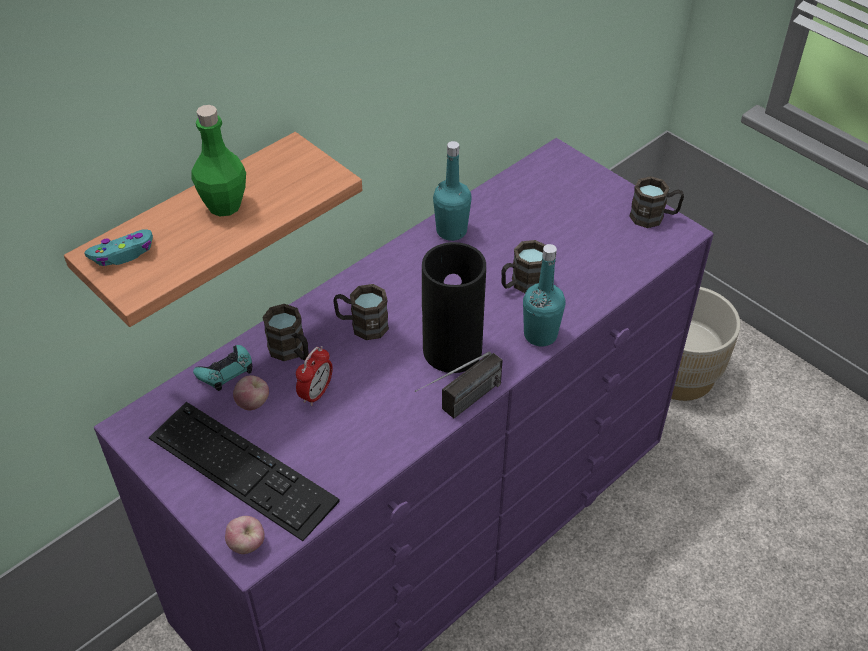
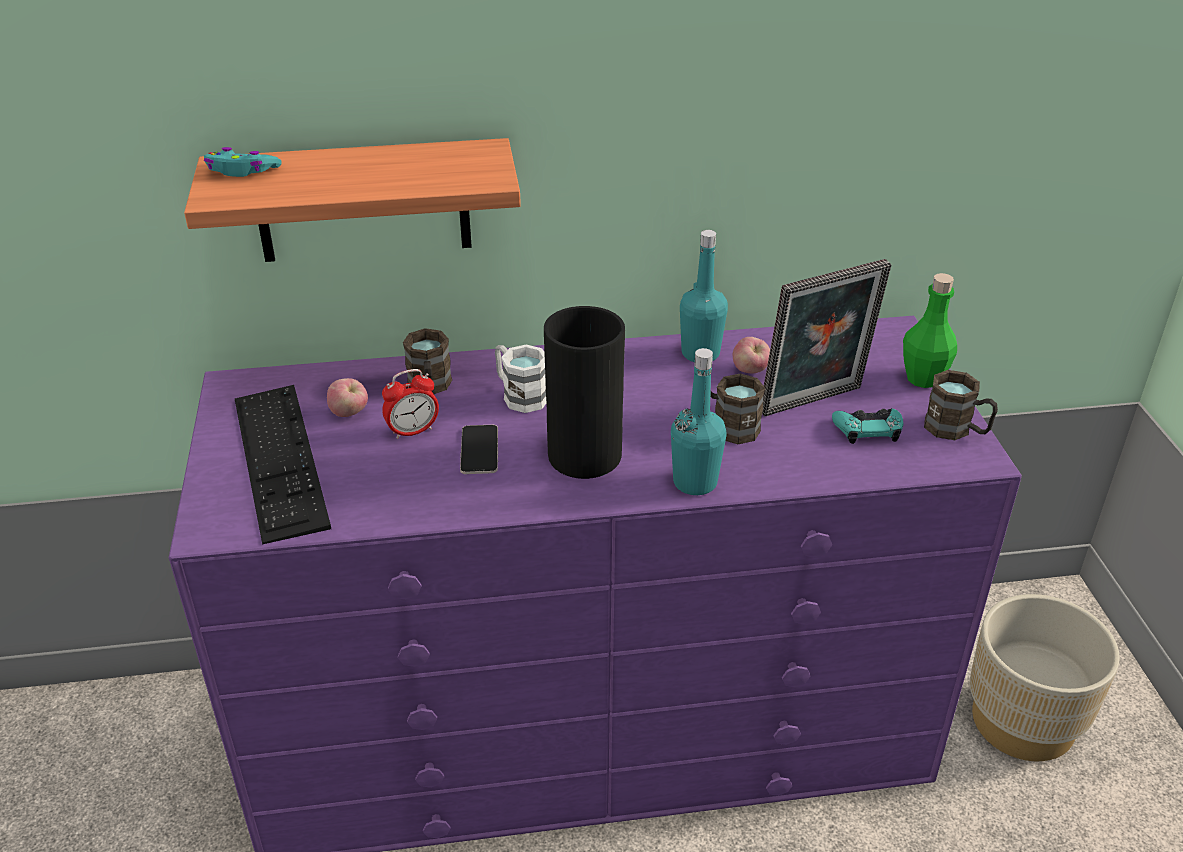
camera: 35 degrees right, 10 degrees down
green bottle [191,105,246,216] -> green bottle moved to [903,273,957,388]
turquoise game controller [193,345,252,391] -> turquoise game controller moved to [832,408,903,444]
apple [225,516,265,554] -> apple moved to [733,337,770,373]
brown mug [333,284,389,340] -> white mug [495,345,546,413]
radio [415,351,503,418] -> none
none -> phone [460,425,498,474]
none -> picture frame [762,259,891,416]

